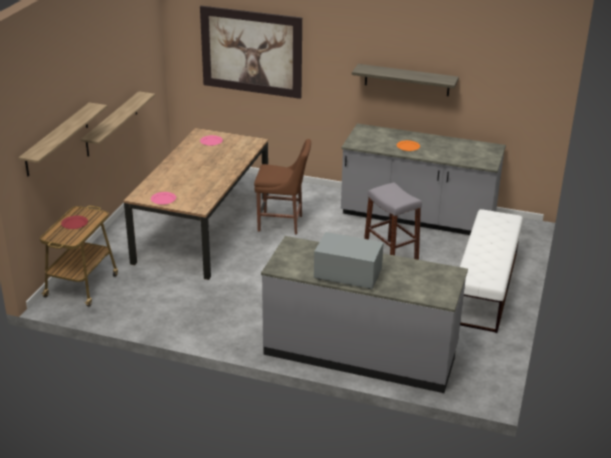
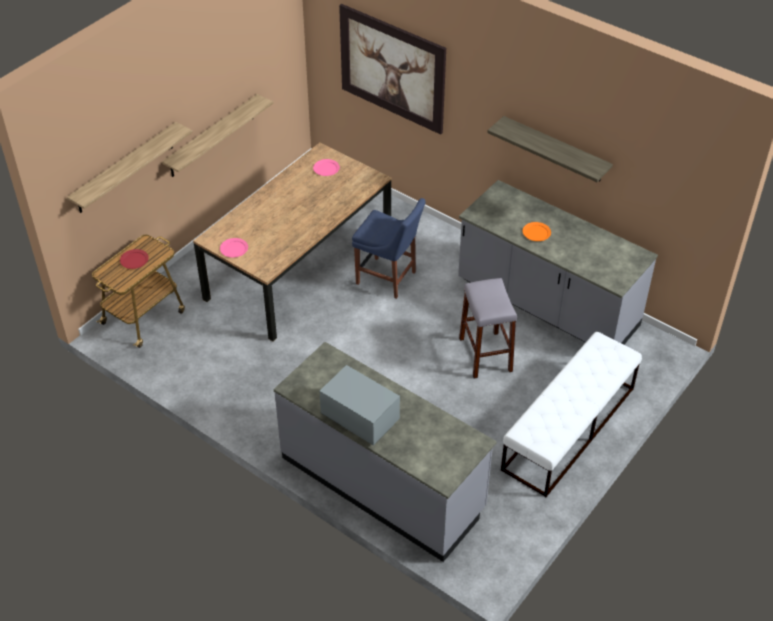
camera: 20 degrees right, 15 degrees up
brown chair [254,139,311,234] -> blue chair [352,198,426,299]

